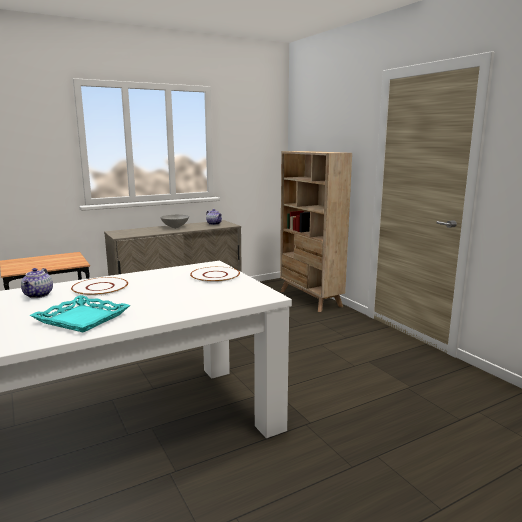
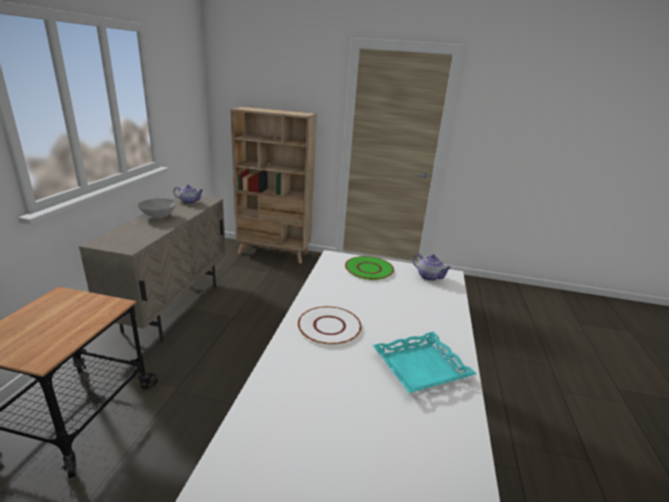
camera: 50 degrees left, 10 degrees up
teapot [21,268,53,298] -> teapot moved to [413,253,452,281]
white plate [190,267,240,283] -> green plate [345,256,394,280]

